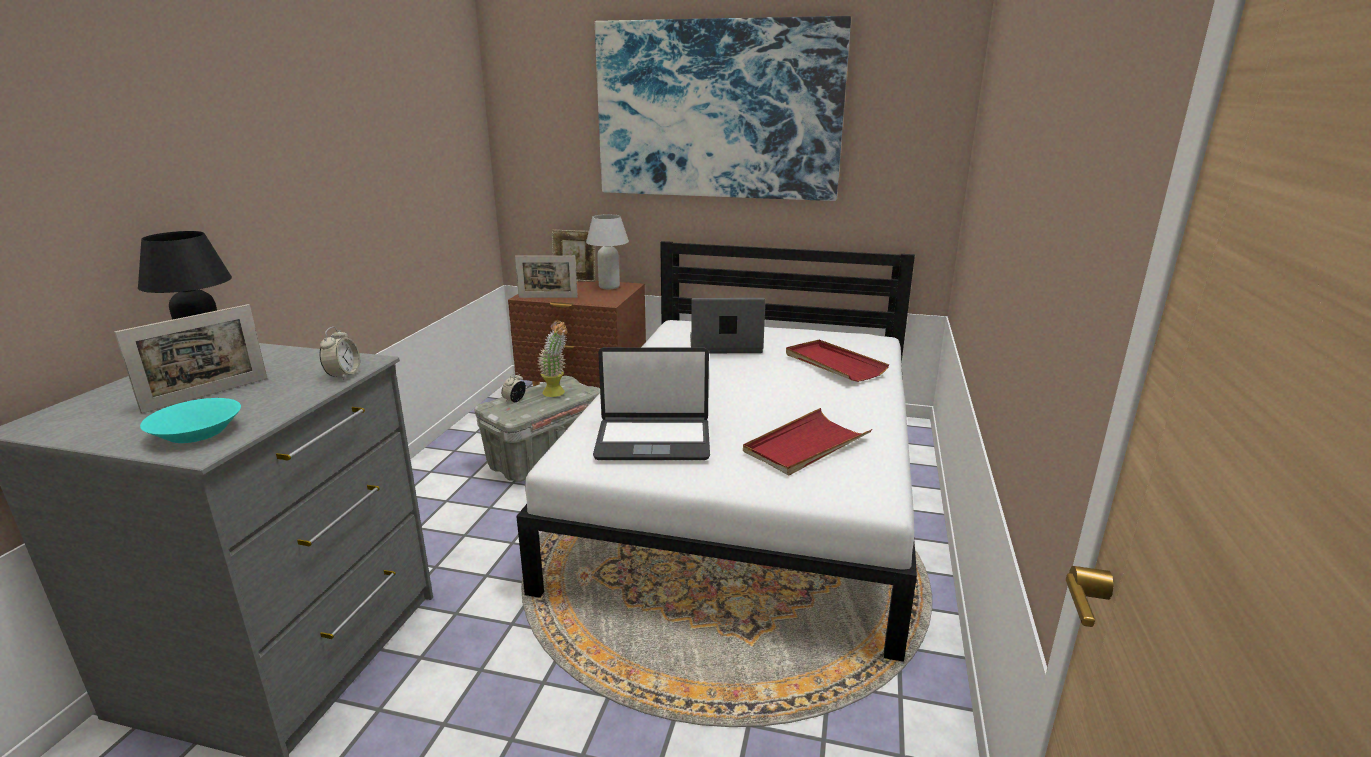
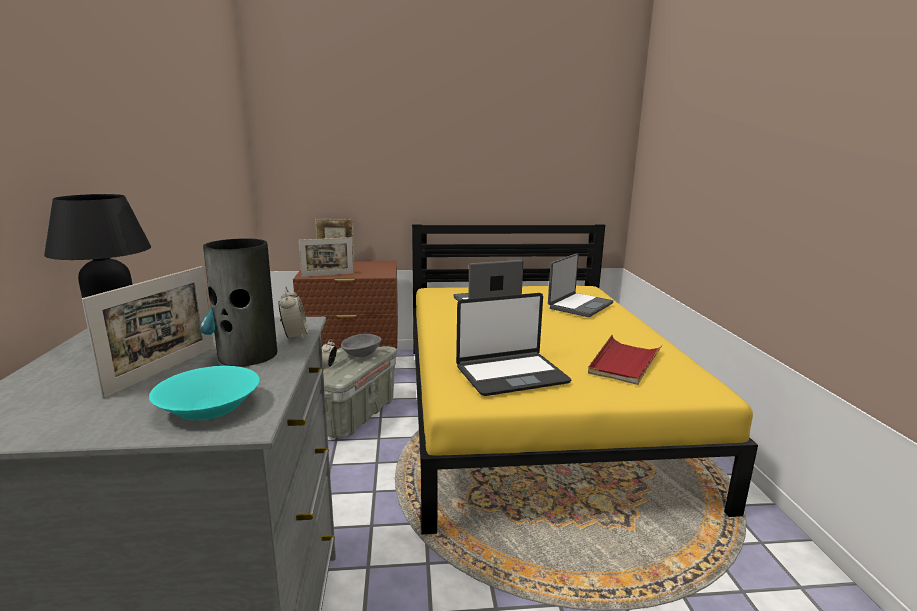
camera: 20 degrees left, 5 degrees down
white bed [516,241,917,662] -> yellow bed [412,224,758,534]
potted plant [538,320,567,397] -> grey bowl [341,334,382,357]
white table lamp [586,214,629,289] -> none
picture [595,16,851,201] -> none
red tray [786,340,889,382] -> laptop [548,253,614,317]
none -> vase [200,238,277,367]

